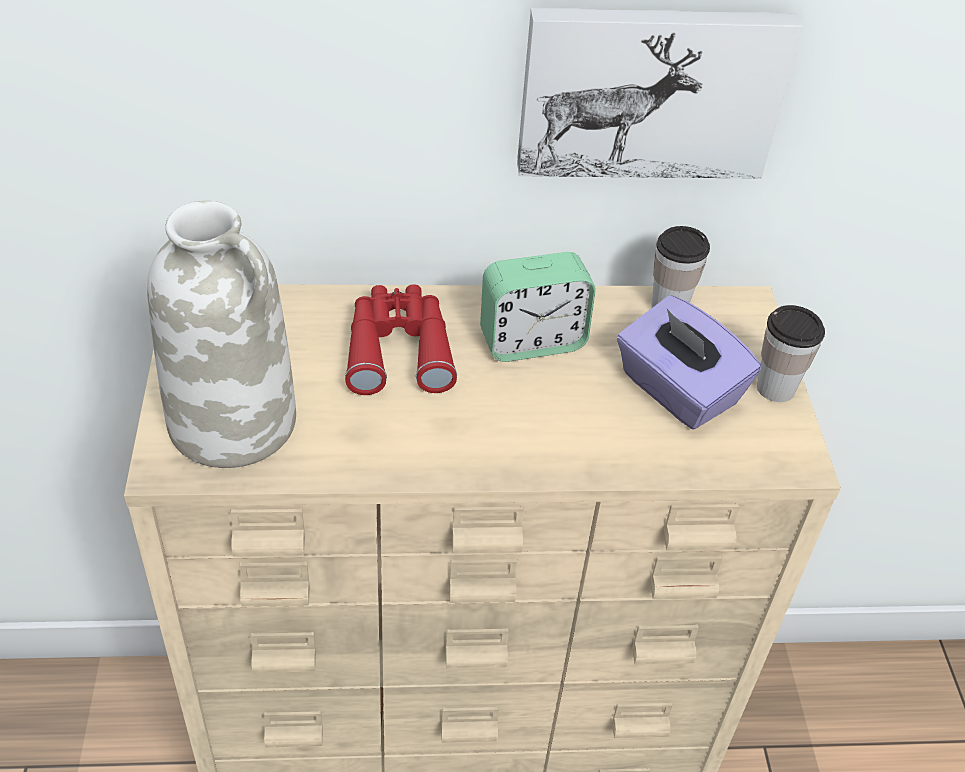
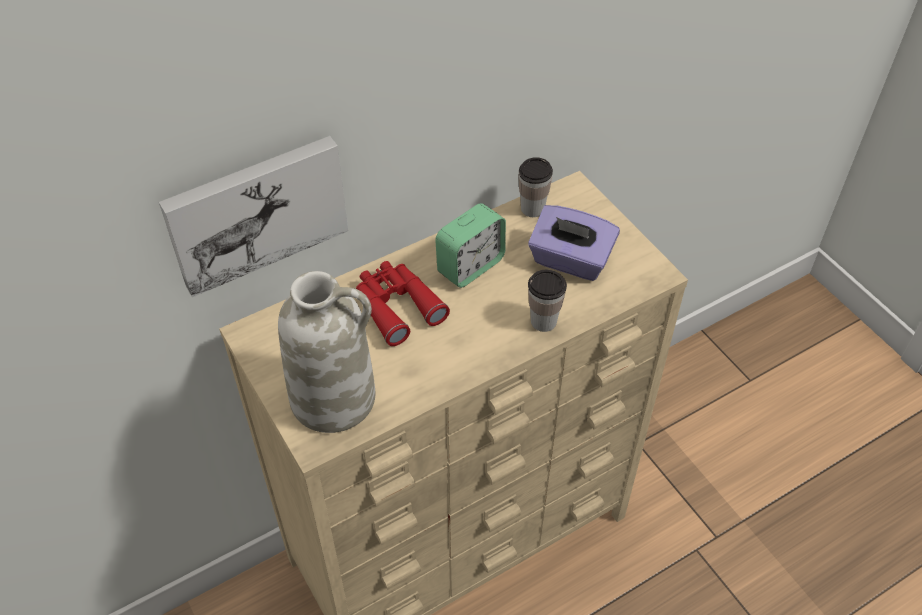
camera: 25 degrees left, 5 degrees up
picture [517,8,803,179] -> picture moved to [159,136,348,297]
cup [757,305,825,402] -> cup moved to [528,270,567,332]

